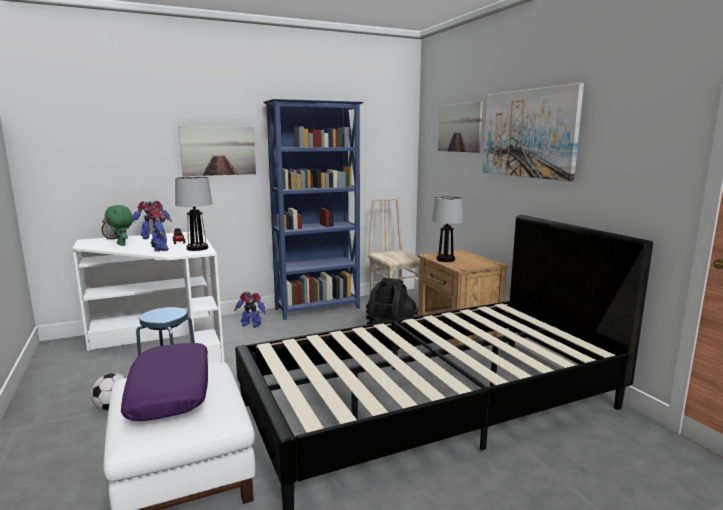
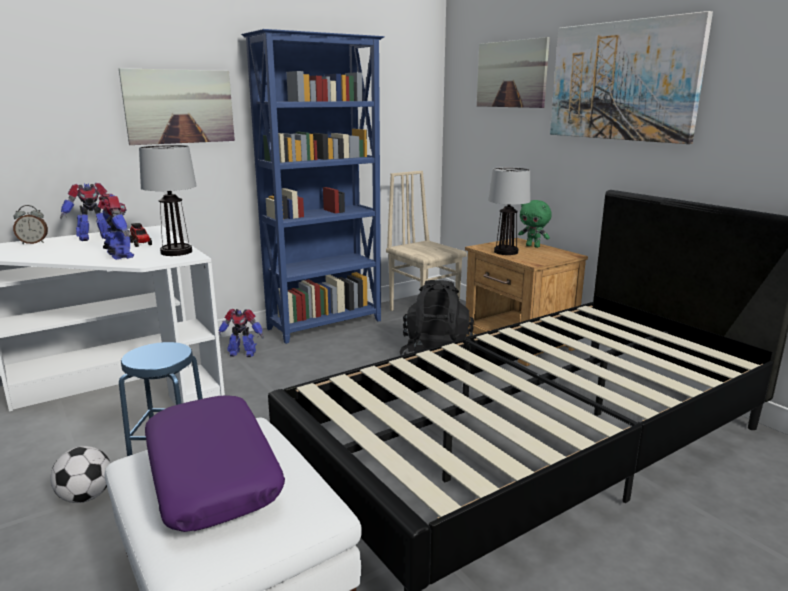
camera: 10 degrees left, 5 degrees up
green plush toy [105,205,133,246] -> green plush toy moved to [518,200,552,248]

